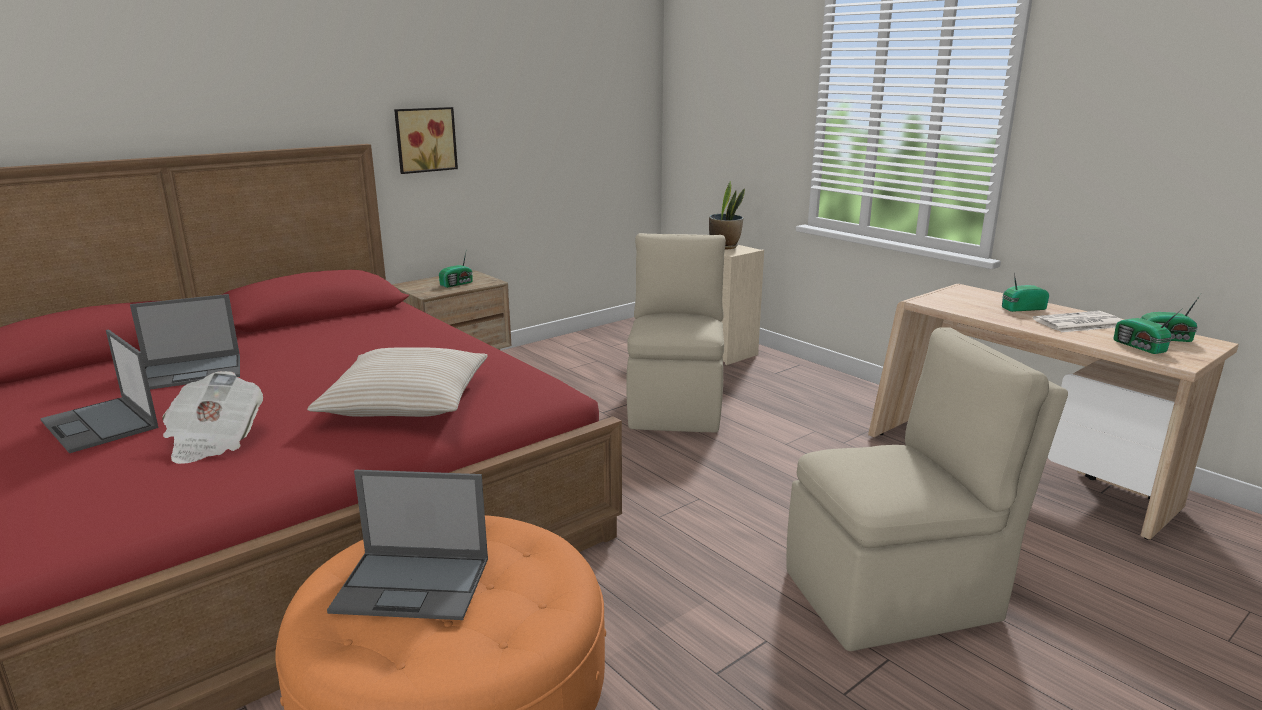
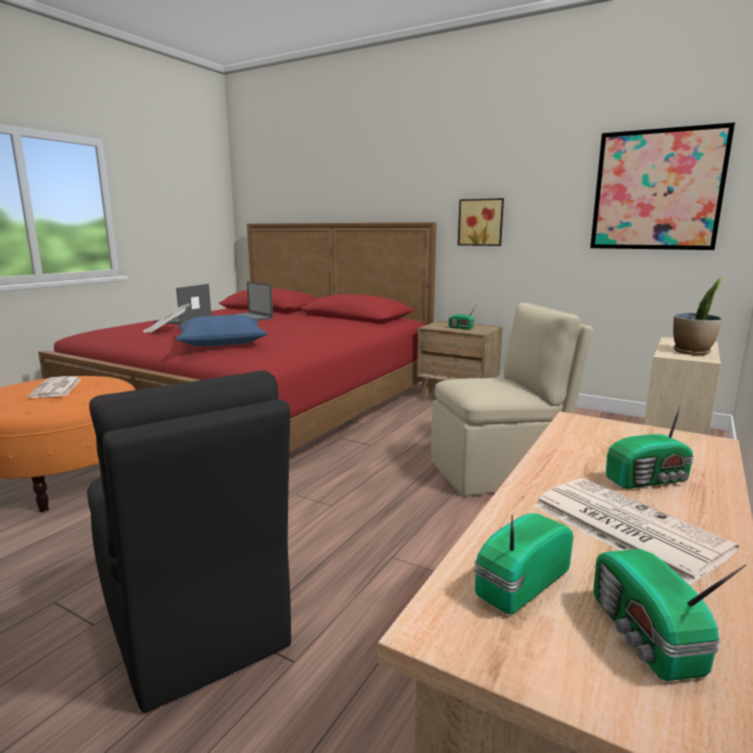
camera: 70 degrees right, 5 degrees down
beige pillow [307,347,488,417] -> blue pillow [176,315,268,346]
laptop [327,470,488,620] -> newspaper [28,376,81,398]
beige chair [786,327,1068,651] -> black chair [87,370,291,713]
radio [1002,273,1049,312] -> radio turned 105 degrees clockwise [606,398,694,489]
none -> picture [590,122,735,250]

